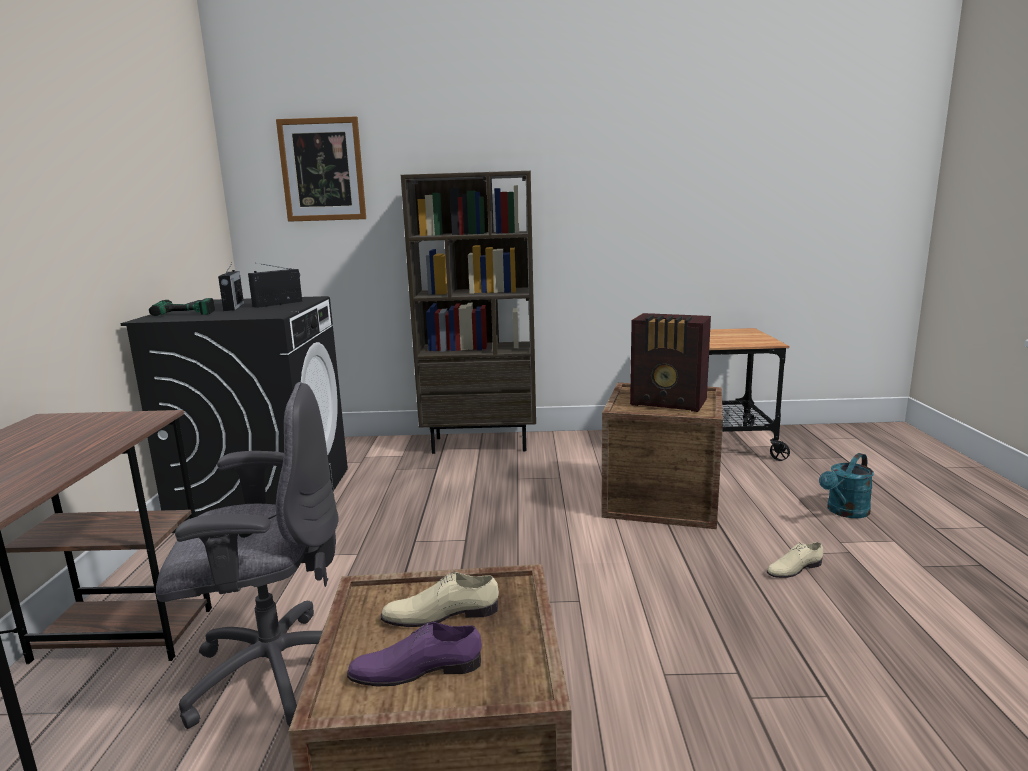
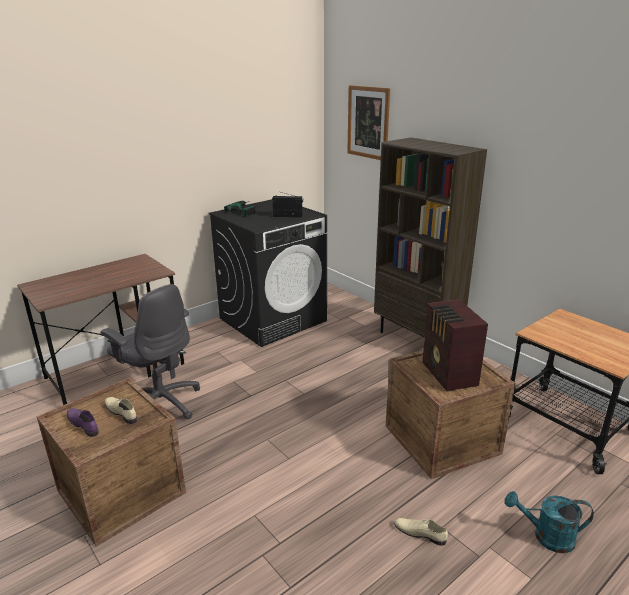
camera: 50 degrees right, 10 degrees up
radio [218,263,244,311] -> none

